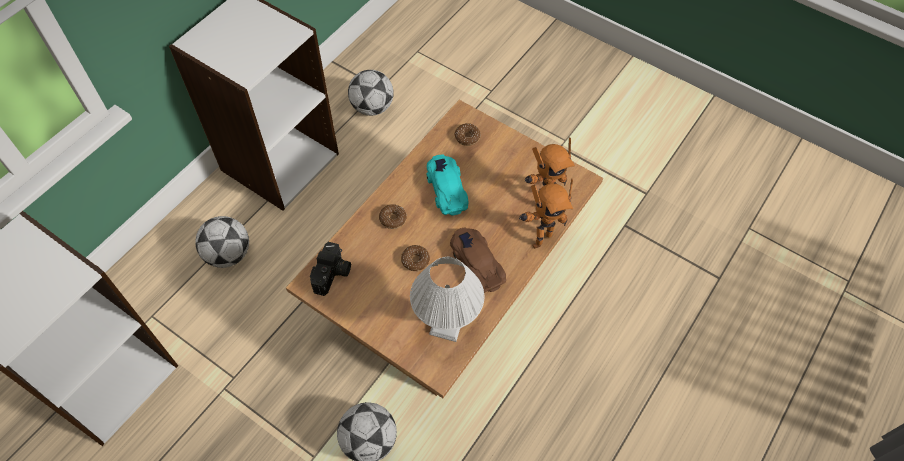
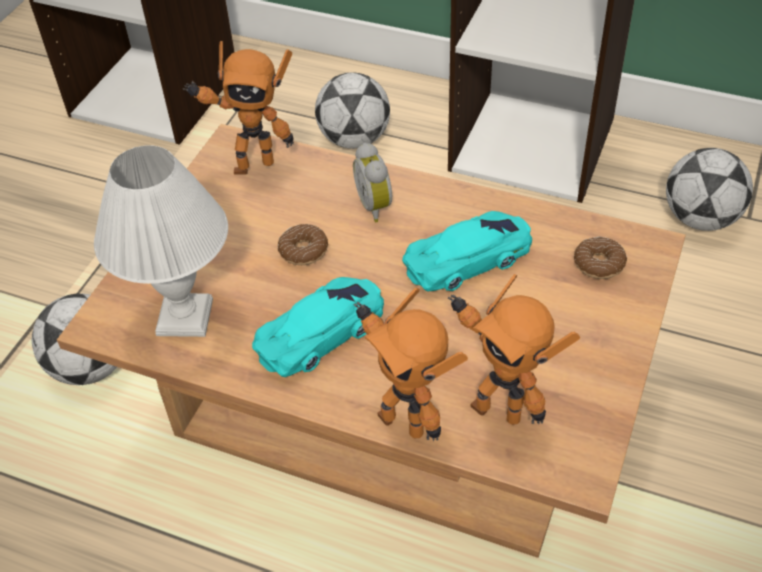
camera: 80 degrees right, 10 degrees down
camera [310,242,351,296] -> toy robot [183,41,294,175]
donut [379,204,407,229] -> alarm clock [353,142,392,222]
brown toy car [450,227,506,293] -> turquoise toy car [252,277,384,377]

